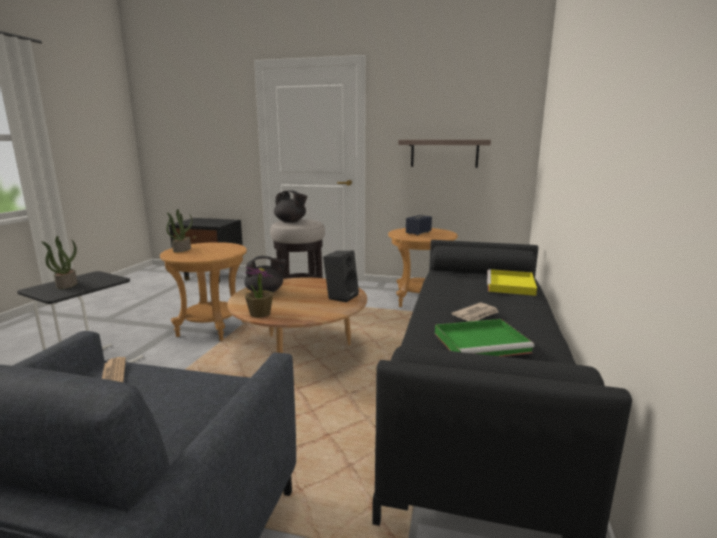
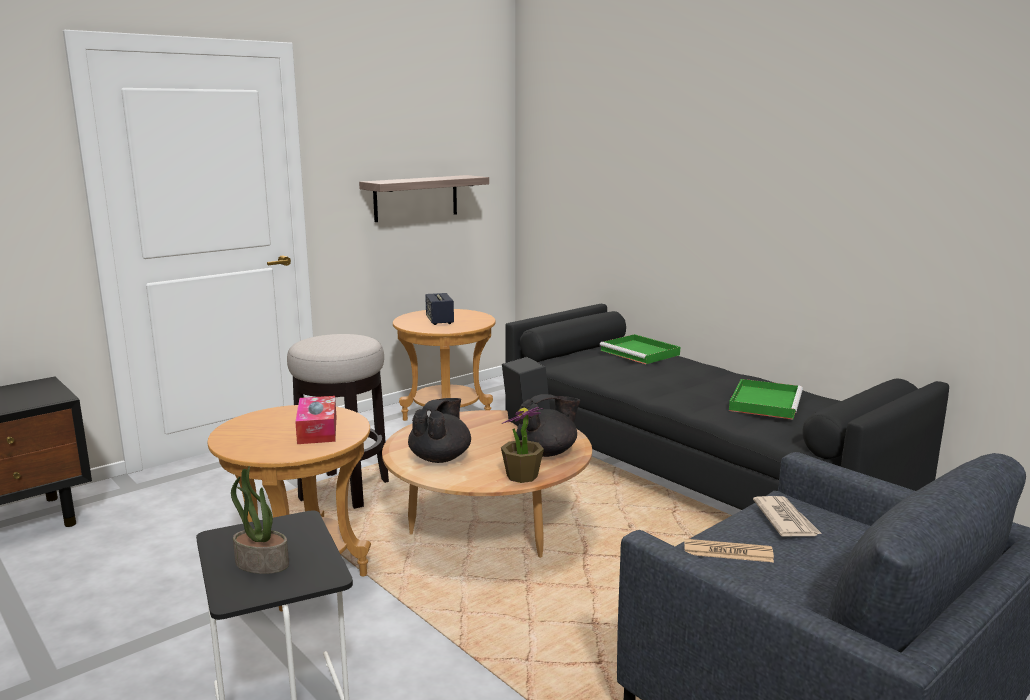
camera: 55 degrees left, 0 degrees up
potted plant [166,209,192,253] -> none
black teapot [274,190,307,223] -> black teapot moved to [516,394,580,457]
newspaper [451,303,498,321] -> newspaper moved to [753,496,822,536]
yellow tray [487,269,537,296] -> green tray [600,334,680,364]
none -> tissue box [295,396,336,444]

